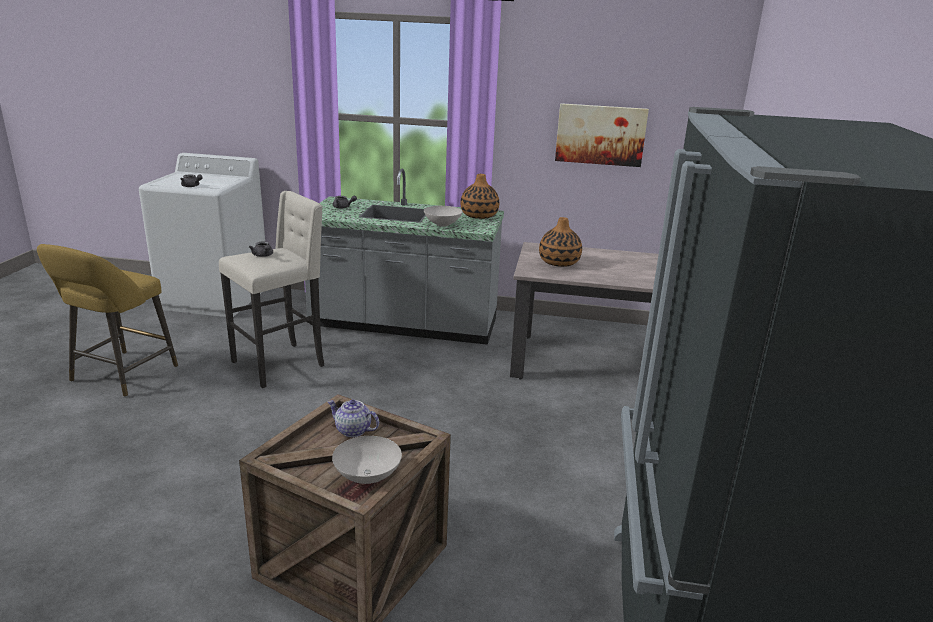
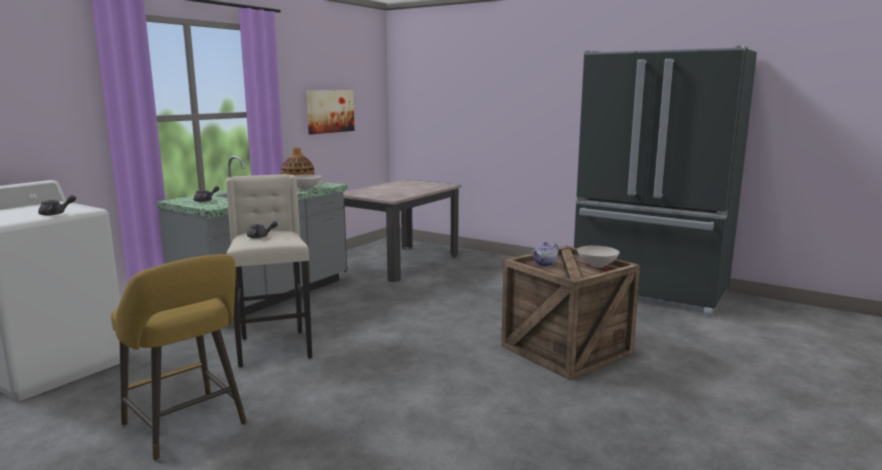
camera: 65 degrees left, 10 degrees down
vase [539,217,582,267] -> none

